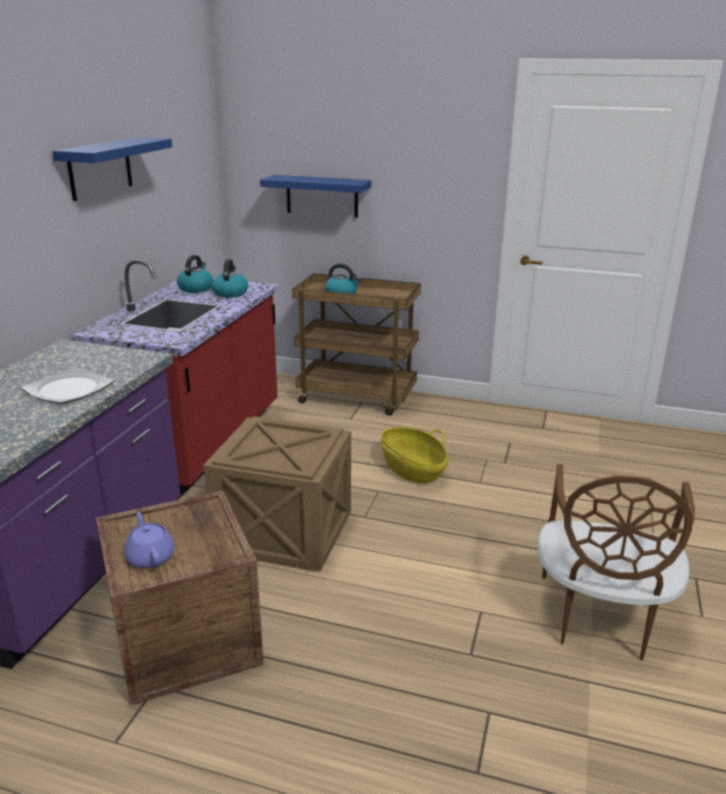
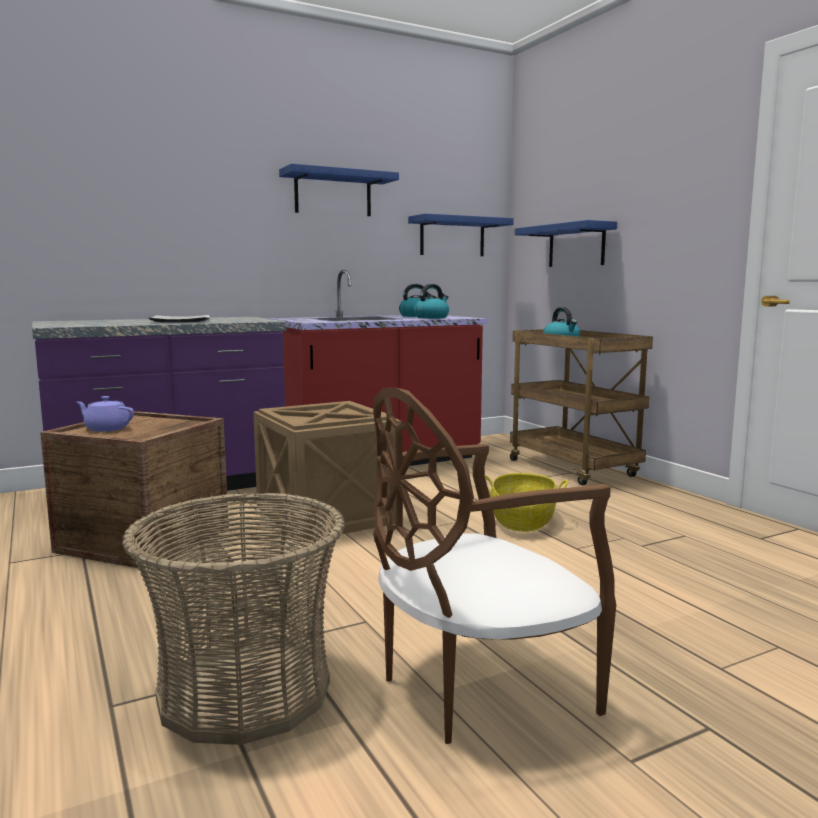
camera: 45 degrees right, 15 degrees down
purple teapot [124,512,175,568] -> purple teapot turned 90 degrees counterclockwise [76,396,134,432]
none -> basket [122,492,345,745]
none -> blue shelf [408,213,514,256]

